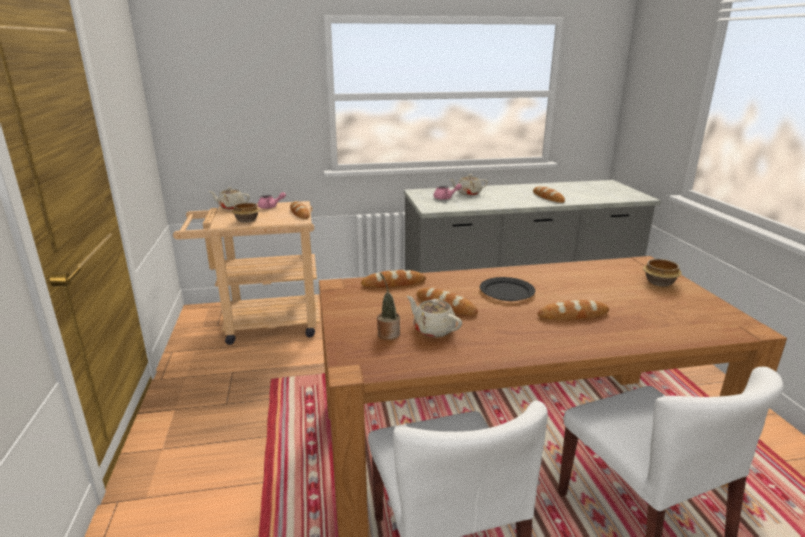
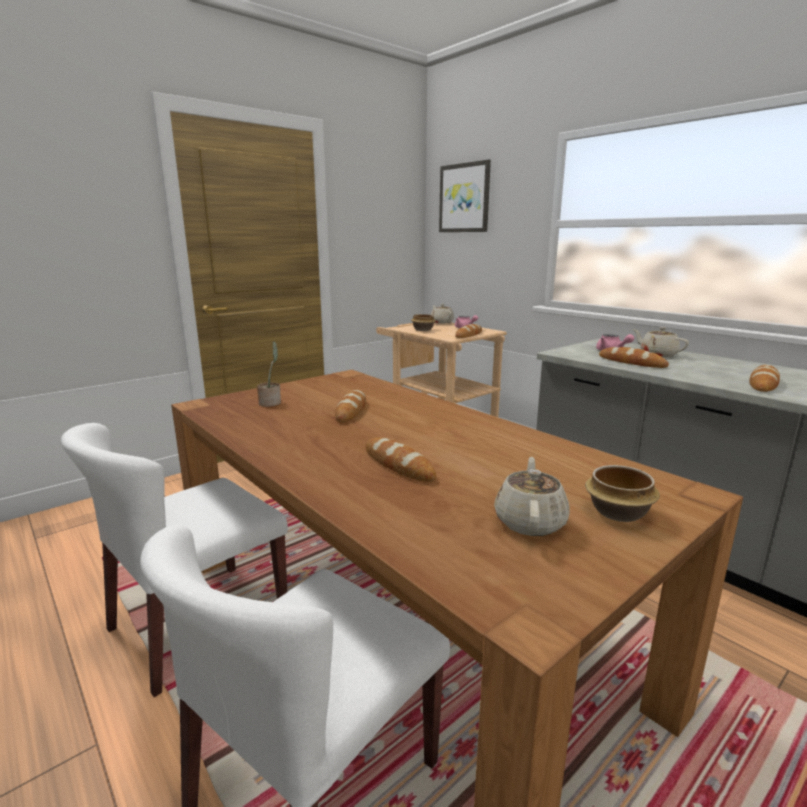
camera: 60 degrees right, 5 degrees down
bread [361,270,426,287] -> bread moved to [599,347,669,368]
beige teapot [407,296,462,337] -> beige teapot moved to [494,457,570,536]
black plate [480,277,535,301] -> none
none -> picture [439,159,491,232]

